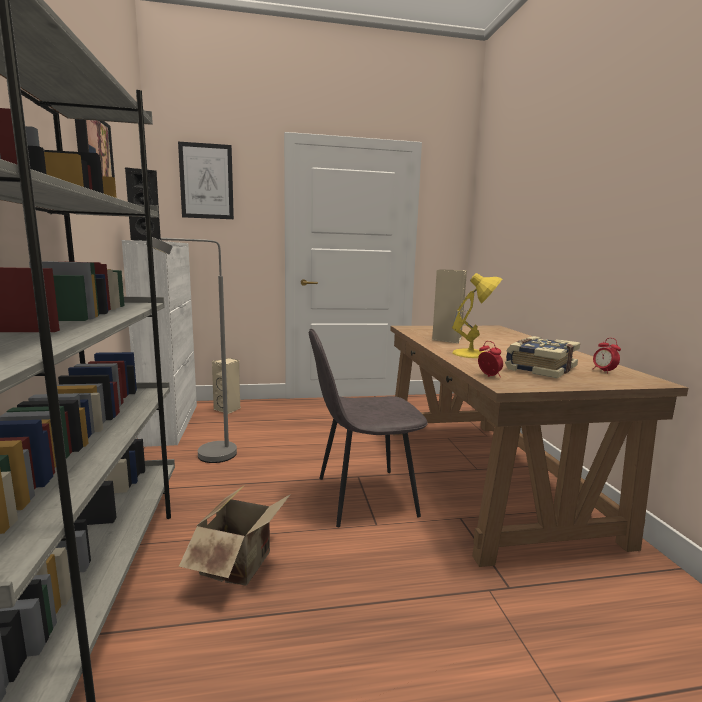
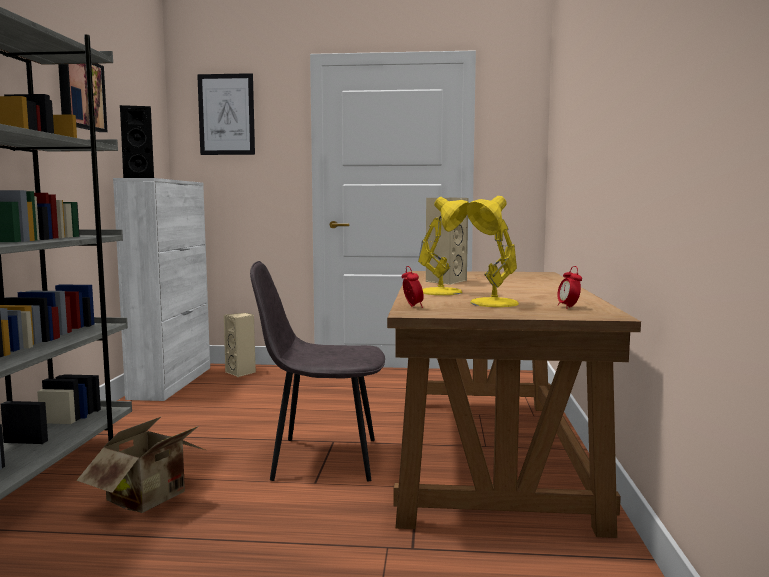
camera: 15 degrees right, 5 degrees down
grey floor lamp [146,237,237,463] -> none
book [505,336,580,378] -> yellow table lamp [467,196,519,307]

